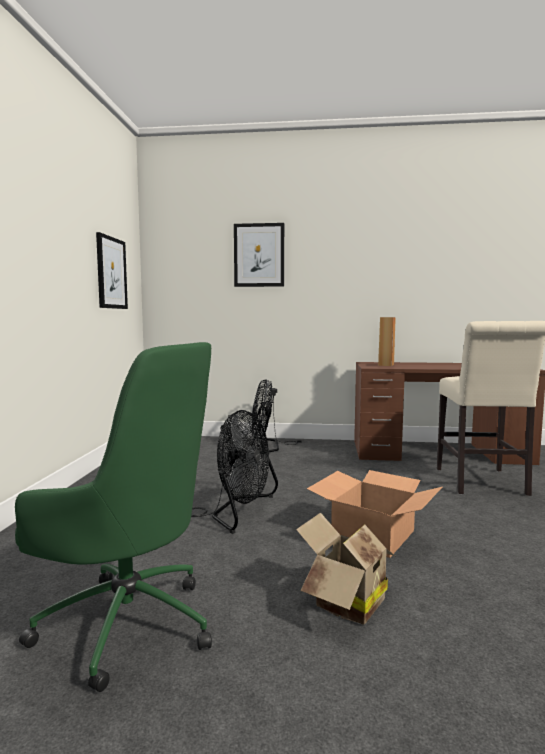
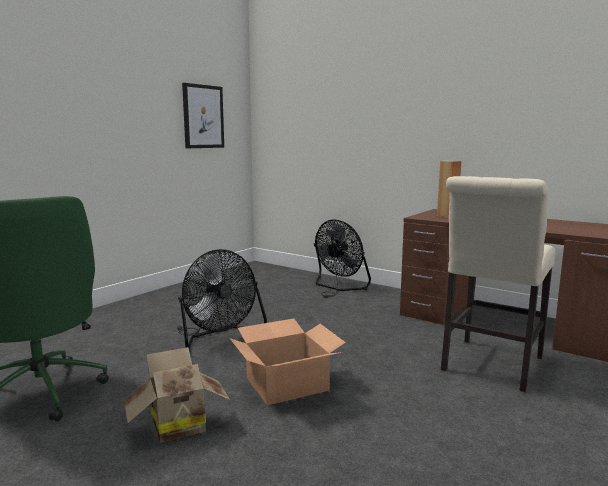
camera: 30 degrees right, 5 degrees up
picture [234,223,284,287] -> none
black fan [252,379,303,454] -> black fan turned 105 degrees clockwise [314,219,371,298]

